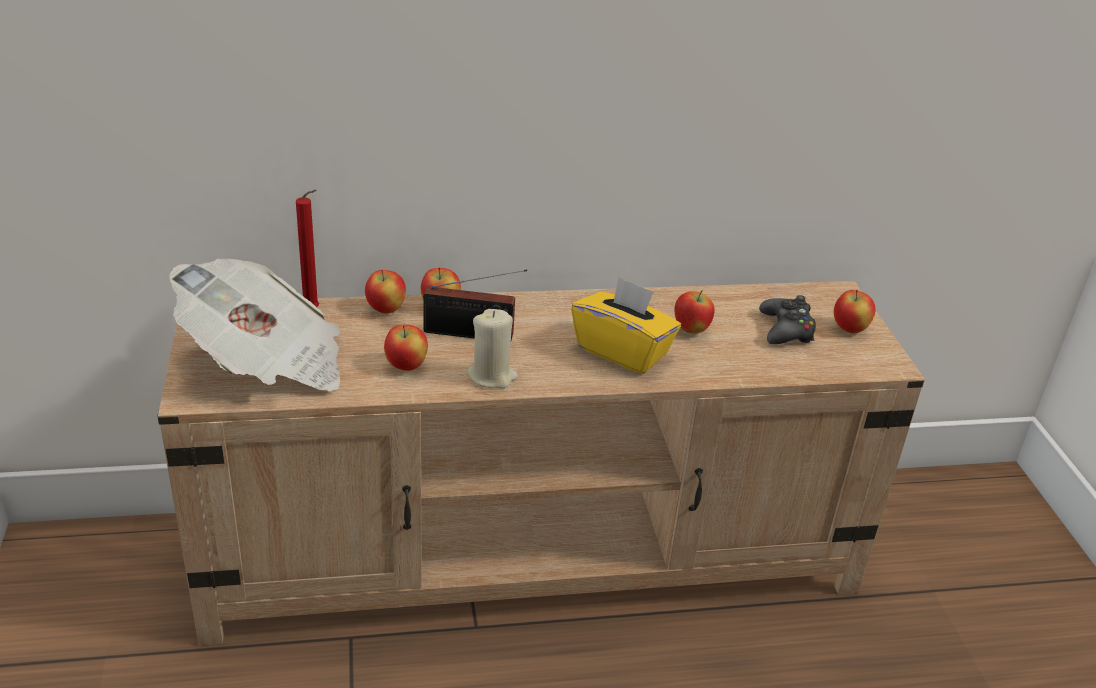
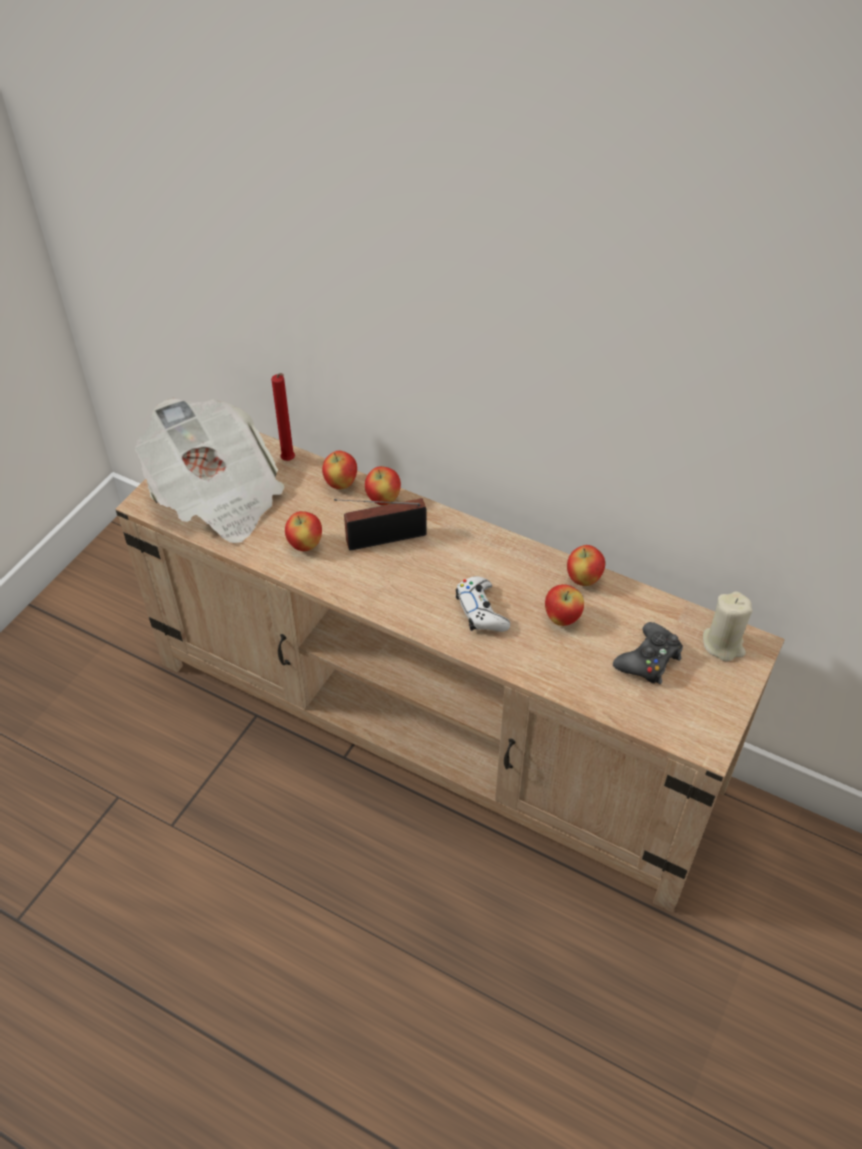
camera: 40 degrees right, 15 degrees up
radio [423,269,527,340] -> radio turned 120 degrees clockwise [334,498,427,550]
beige candle [467,309,518,388] -> beige candle moved to [703,591,753,662]
yellow tissue box [571,277,681,374] -> white game controller [456,576,510,632]
apple [834,290,876,333] -> apple moved to [567,545,605,586]

